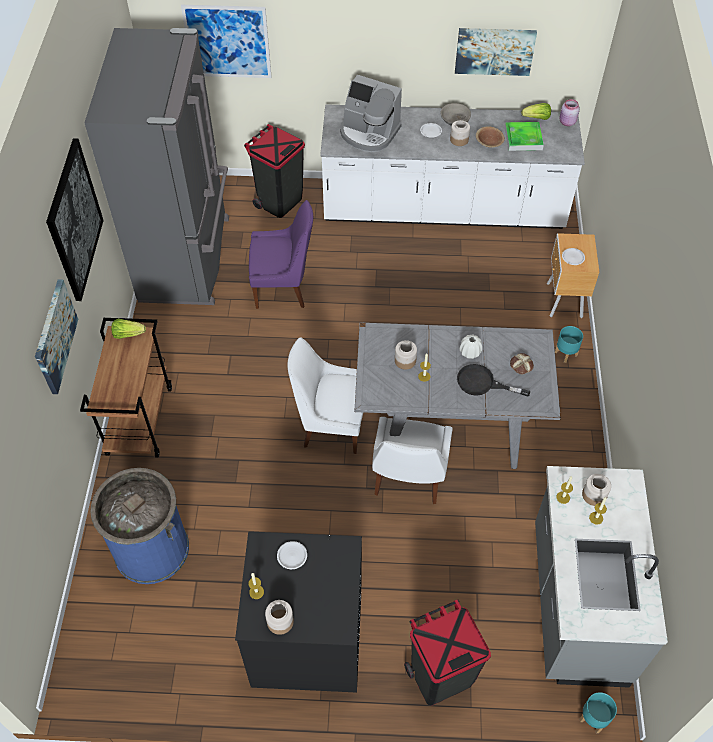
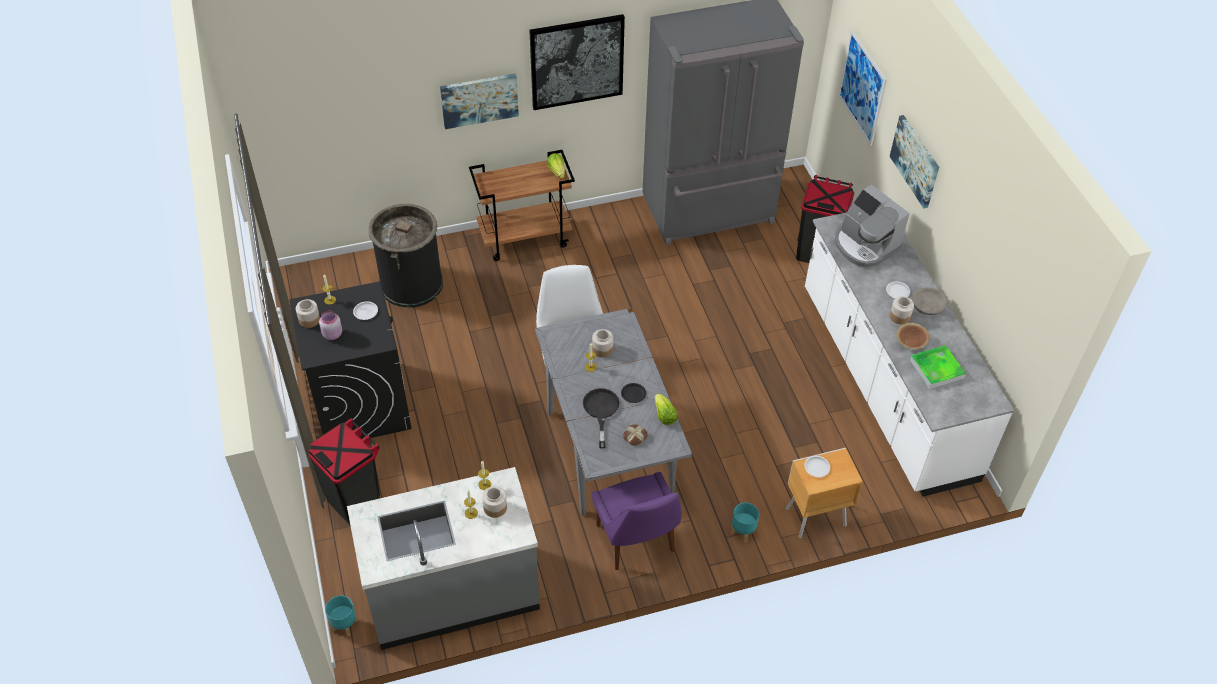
camera: 70 degrees right, 5 degrees down
blue trash can [90,468,189,584] -> black trash can [368,204,443,308]
purple chair [249,200,313,309] -> purple chair moved to [592,472,682,570]
coffee machine [340,75,402,152] -> coffee machine turned 45 degrees counterclockwise [835,185,910,268]
white chair [372,417,453,504] -> none
picture [455,28,537,76] -> picture moved to [890,115,939,209]
white vase [459,334,482,359] -> black plate [621,383,646,403]
lettuce [522,103,551,120] -> lettuce moved to [655,394,678,425]
pink jar [560,99,580,126] -> pink jar moved to [319,311,342,340]

